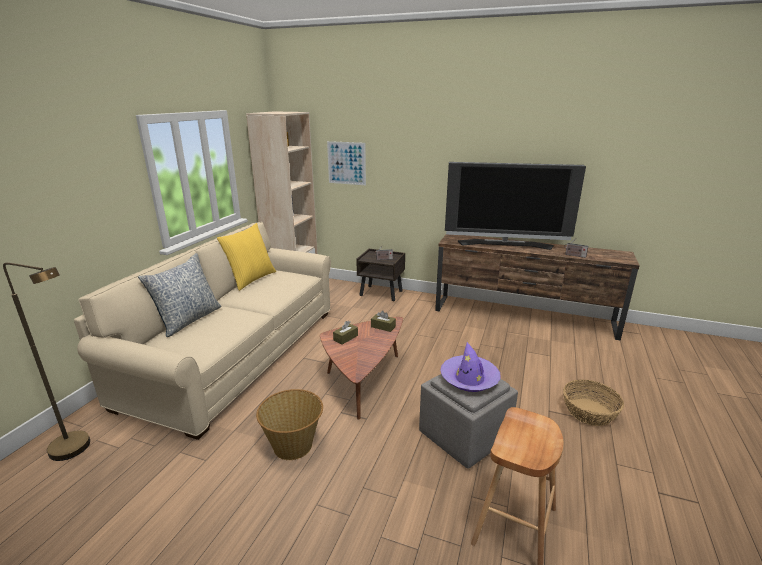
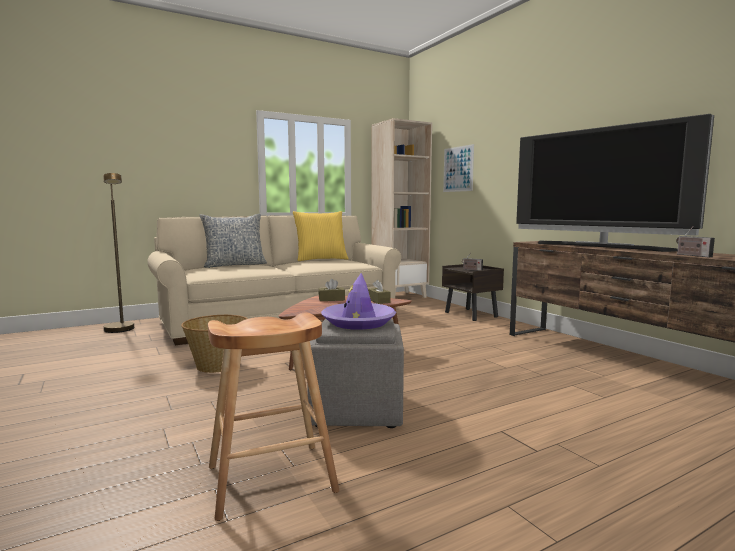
camera: 40 degrees right, 15 degrees down
basket [563,379,624,426] -> none

